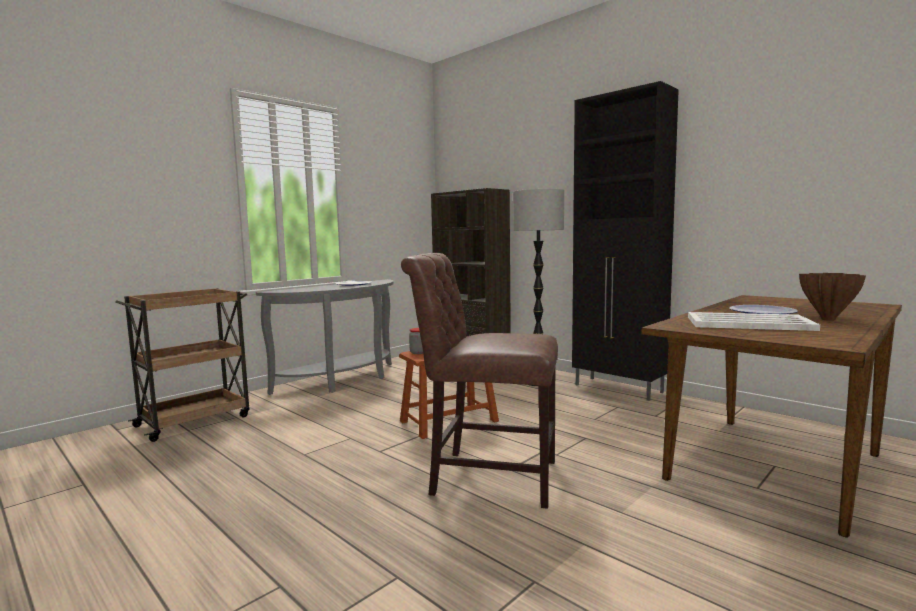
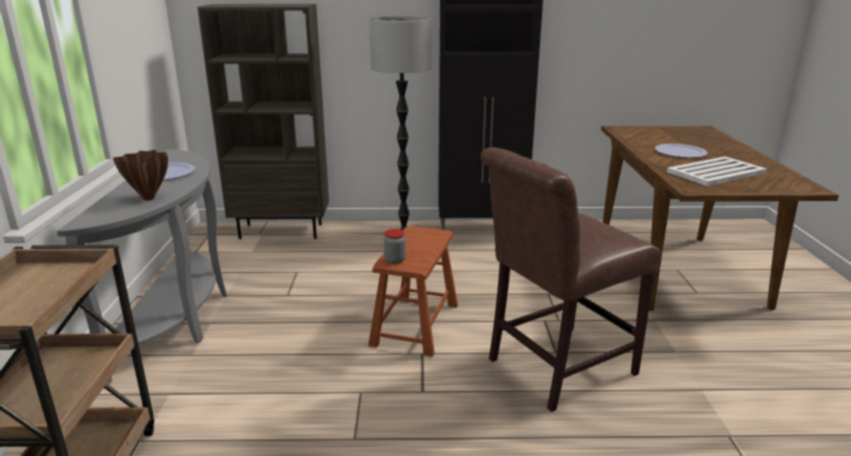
camera: 45 degrees left, 15 degrees up
brown vase [799,273,866,321] -> brown vase moved to [113,150,168,201]

